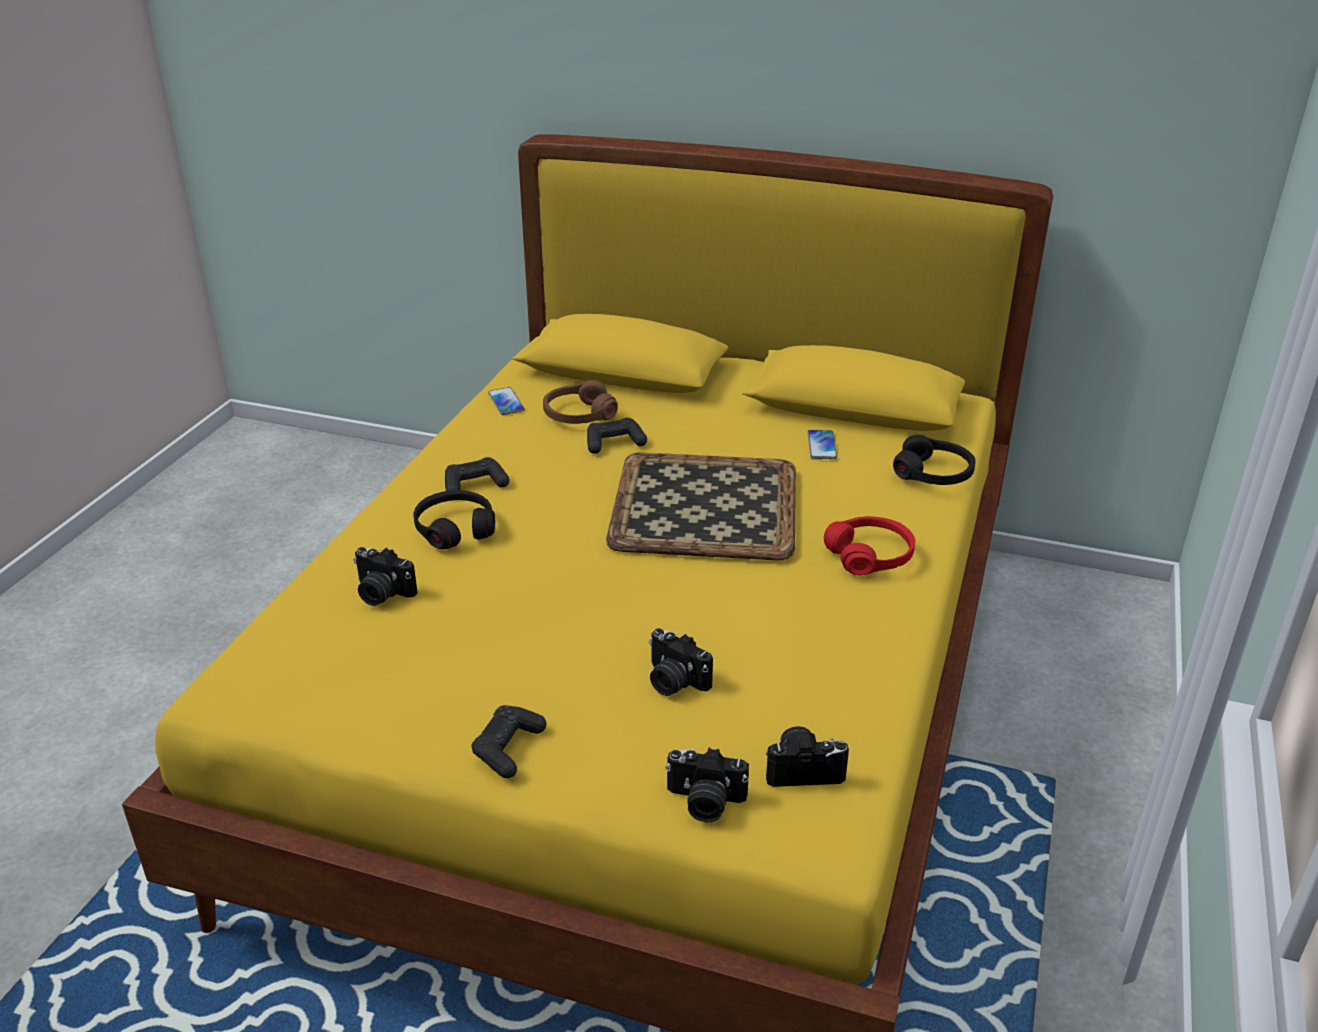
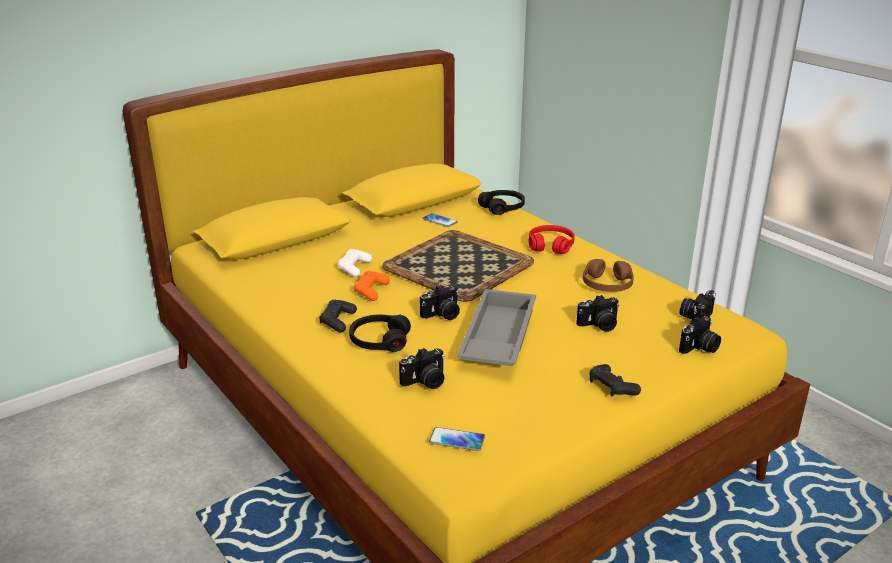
camera: 55 degrees left, 5 degrees down
phone [488,387,525,415] -> phone moved to [429,427,485,451]
brown headphones [543,380,618,424] -> brown headphones moved to [583,259,634,292]
black game controller [587,417,647,454] -> white game controller [337,249,372,277]
none -> orange game controller [354,271,390,301]
none -> camera [420,285,460,320]
none -> grey tray [457,289,536,366]

